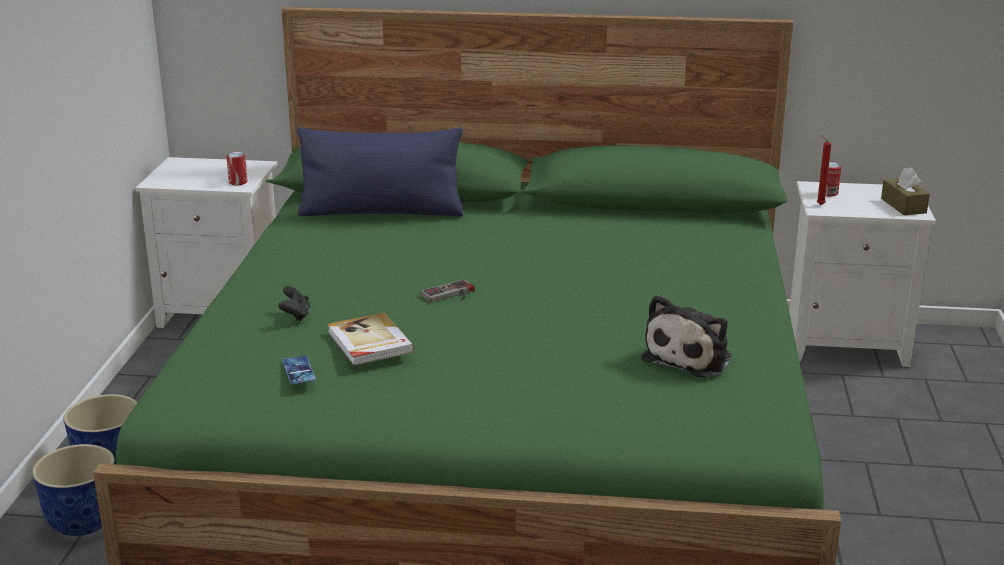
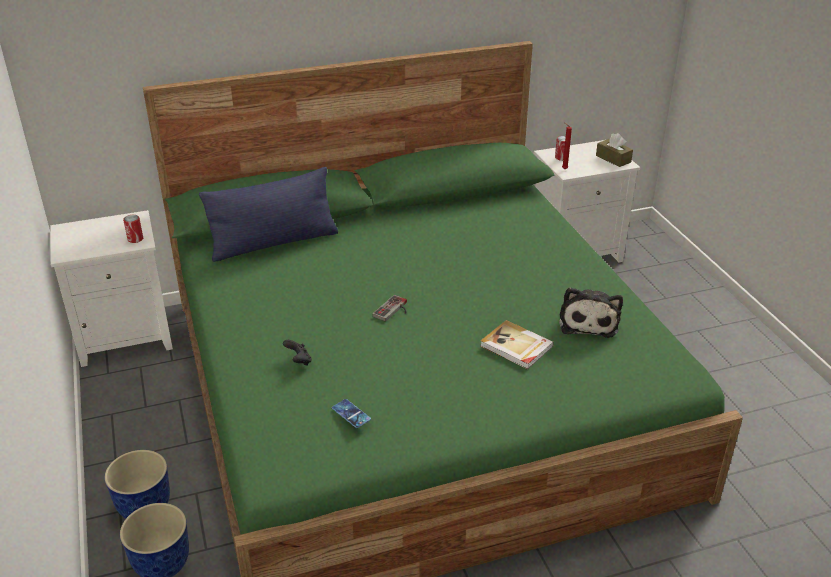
camera: 25 degrees left, 10 degrees up
book [327,313,414,366] -> book moved to [481,320,554,369]

